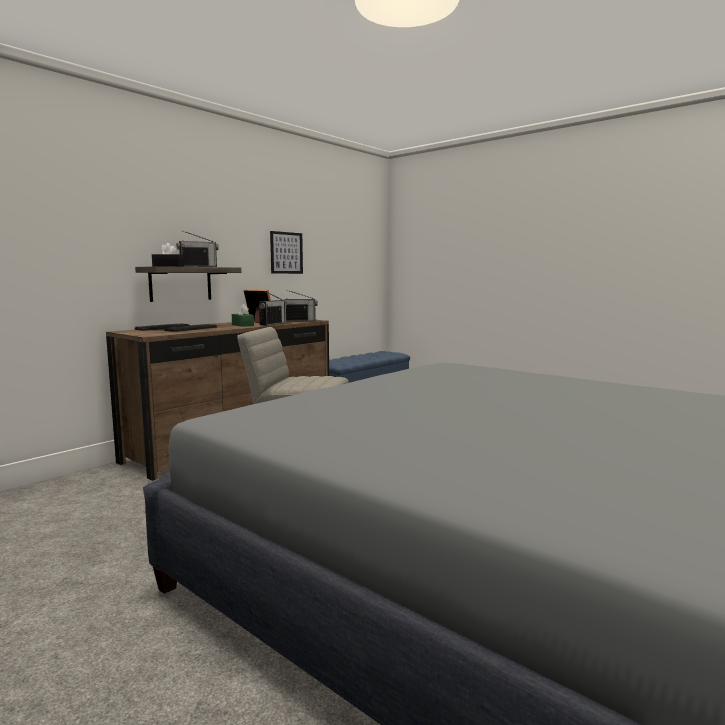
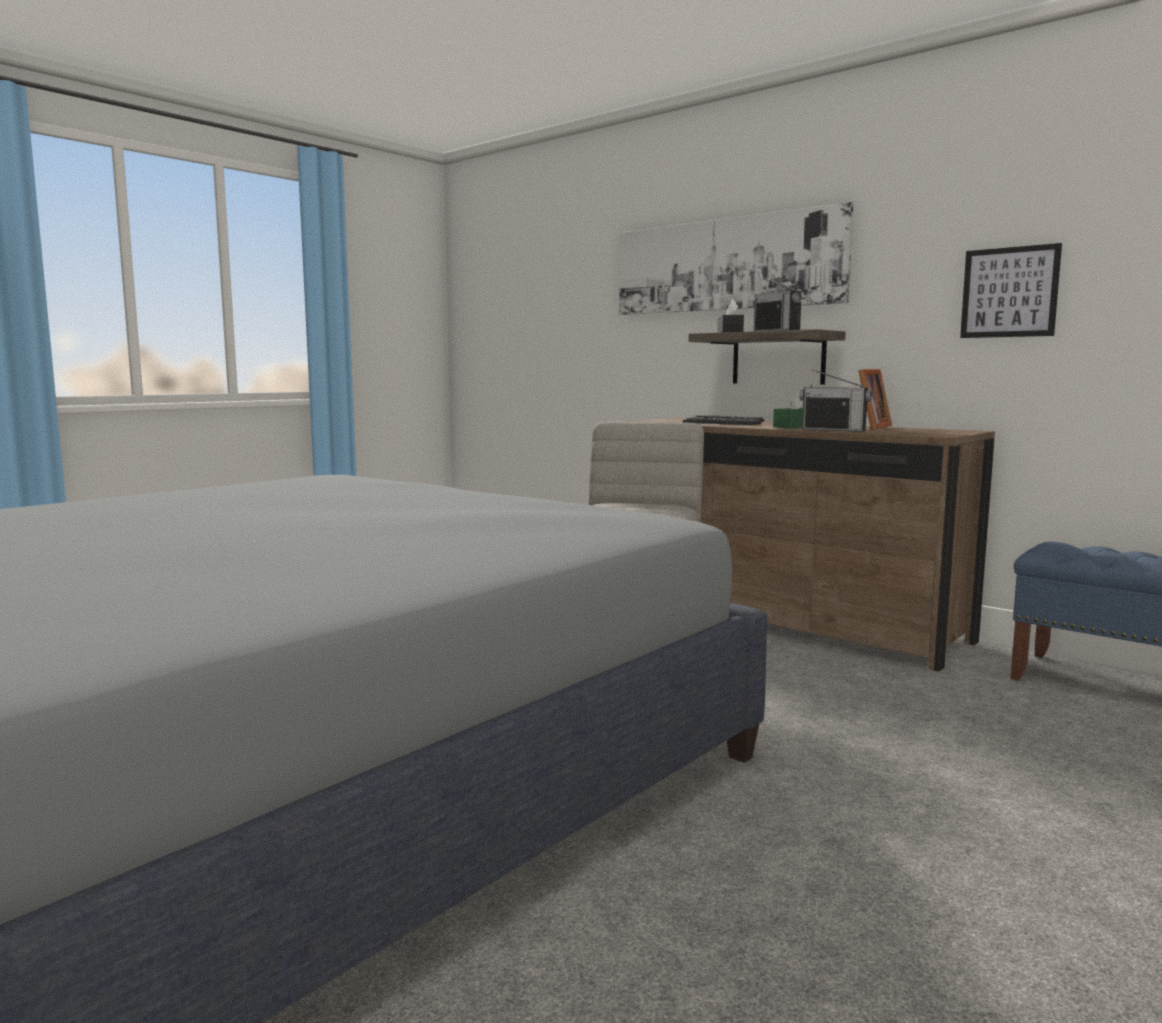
camera: 90 degrees right, 0 degrees up
radio [284,290,318,321] -> none
none -> picture [619,202,853,315]

